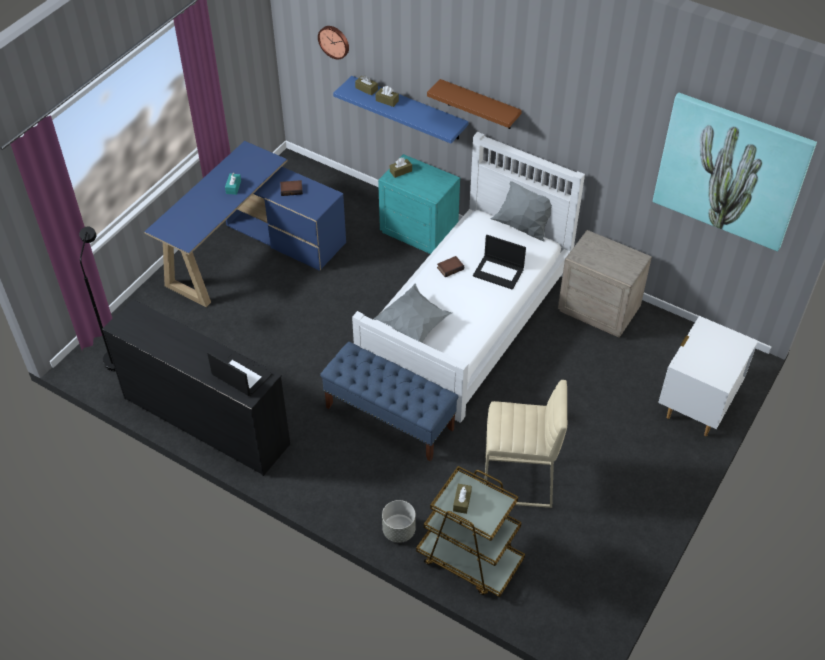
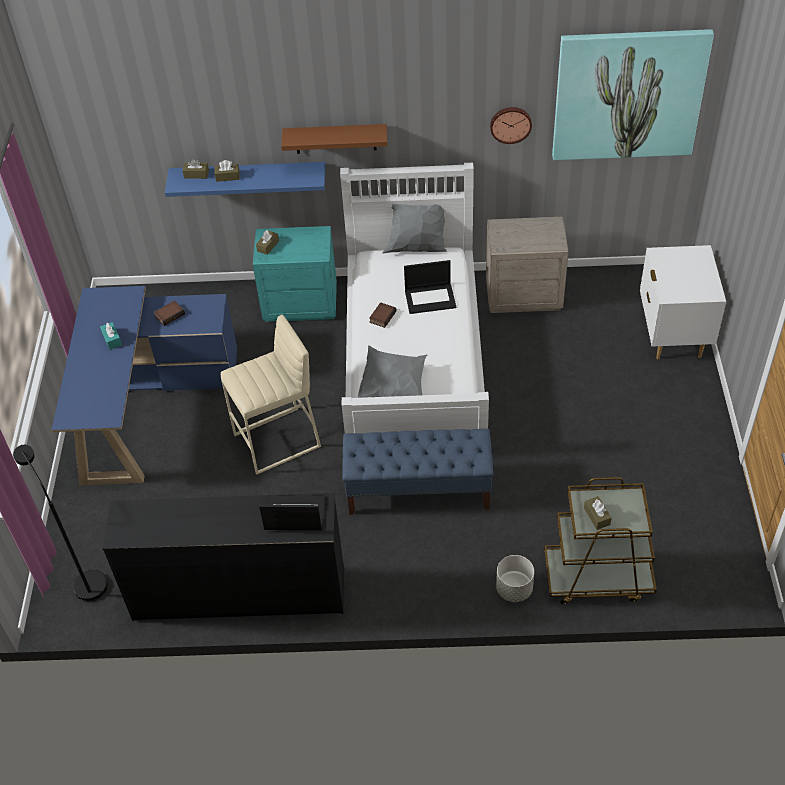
camera: 30 degrees left, 0 degrees up
wall clock [318,26,349,60] -> wall clock moved to [490,107,532,144]
beige stool [484,380,567,508] -> beige stool moved to [221,315,321,475]

